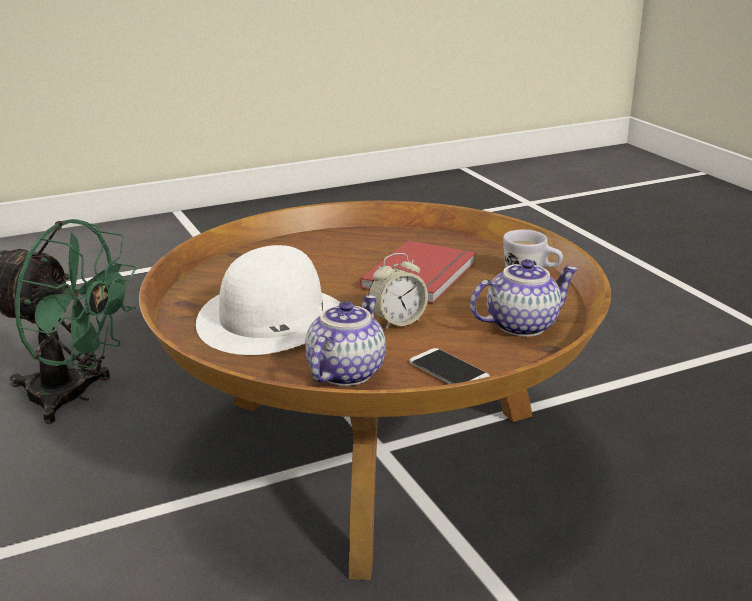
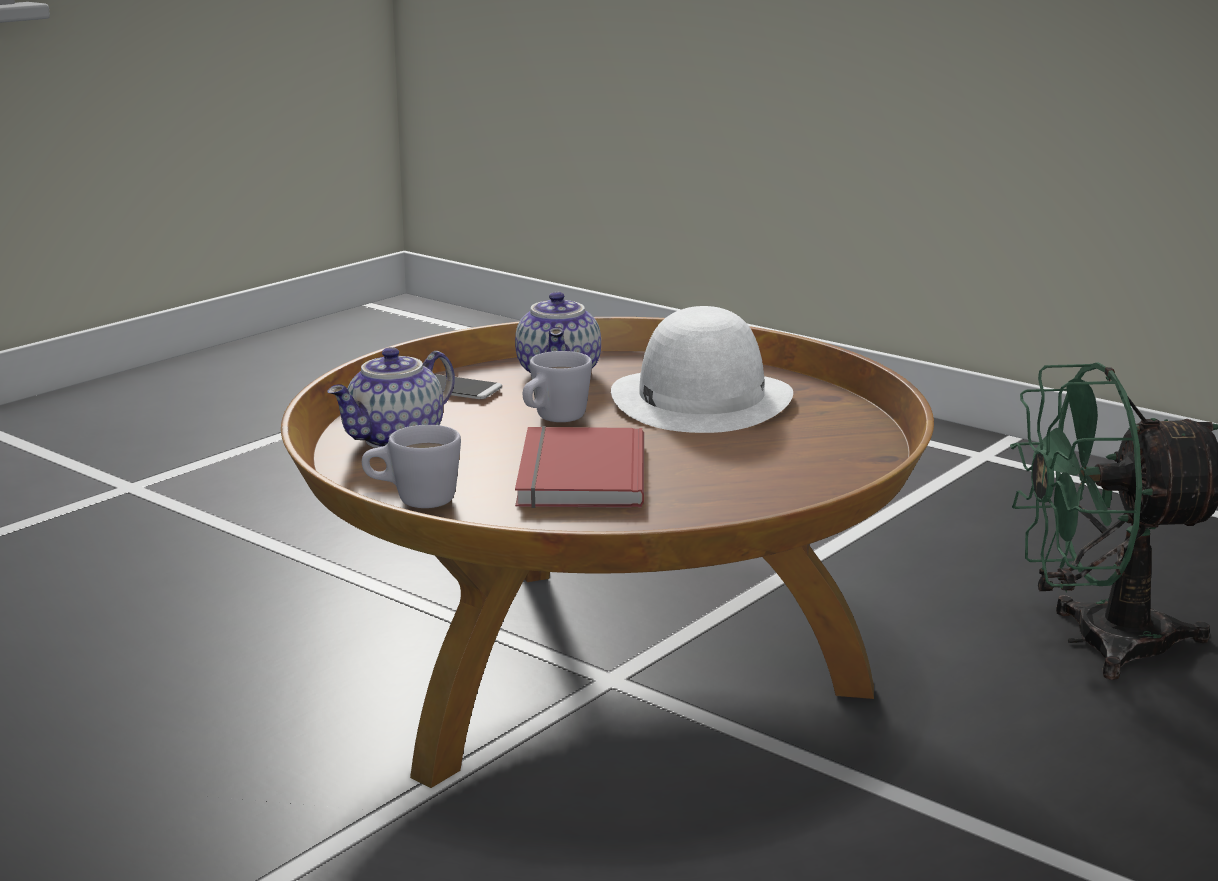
camera: 155 degrees right, 5 degrees down
alarm clock [368,253,428,329] -> white mug [523,351,592,422]

